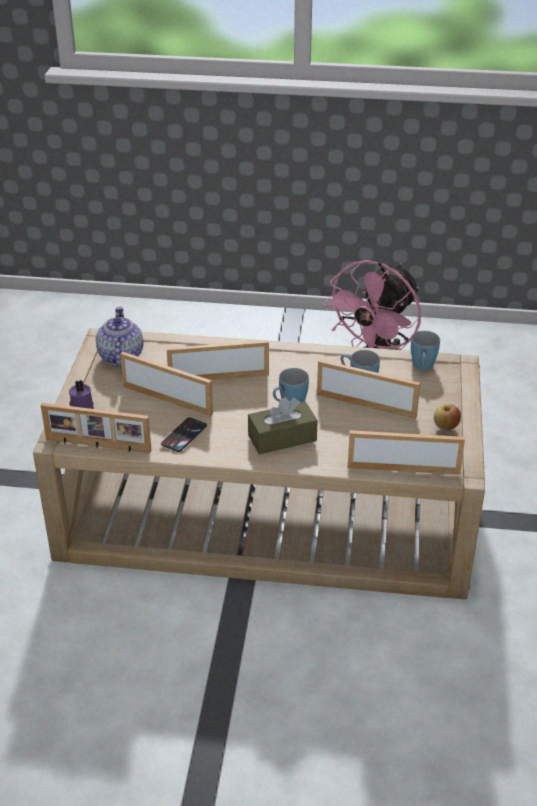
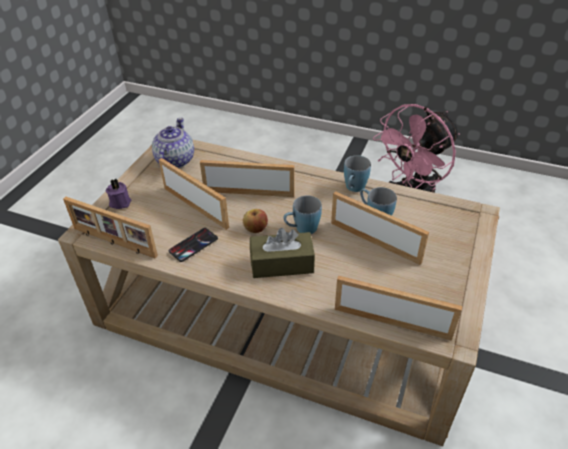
camera: 15 degrees right, 5 degrees up
blue mug [411,331,440,370] -> blue mug moved to [344,155,371,192]
apple [434,404,461,430] -> apple moved to [243,209,268,233]

